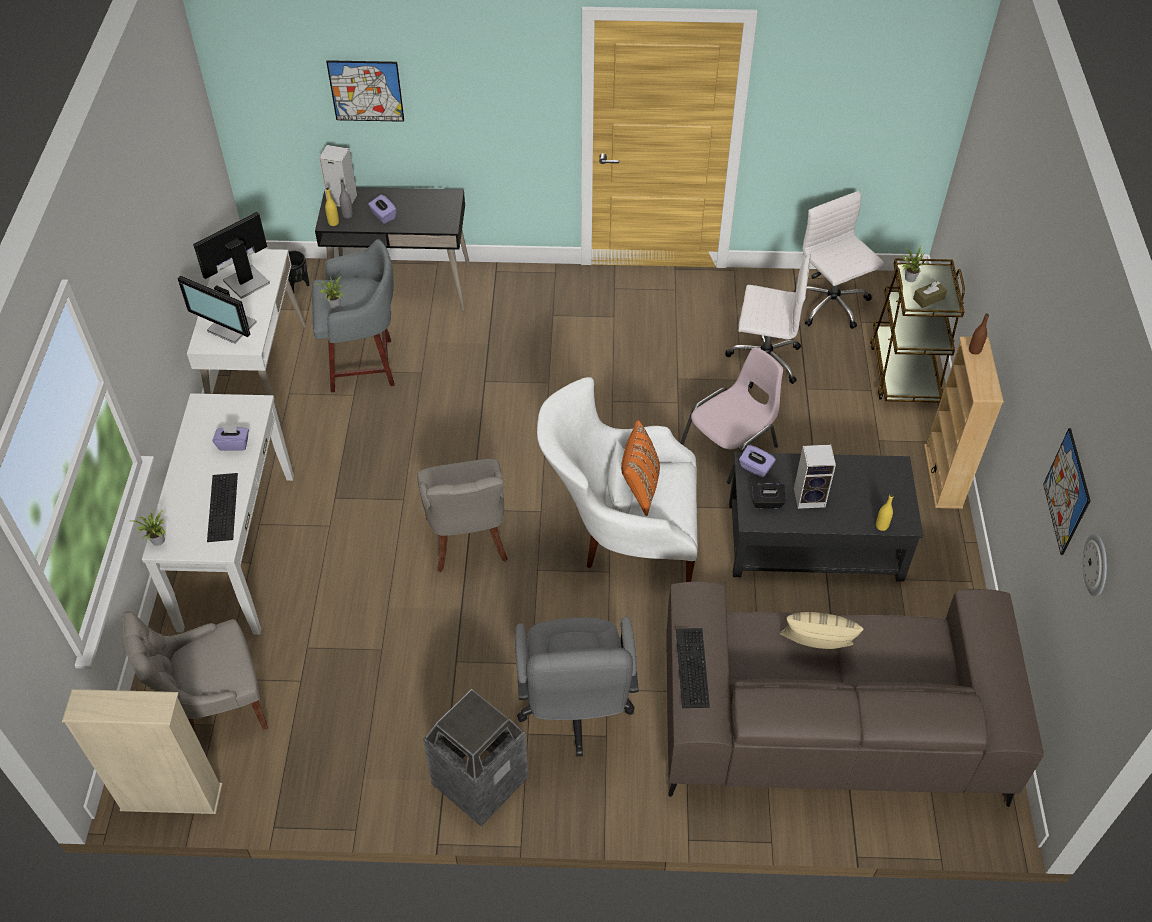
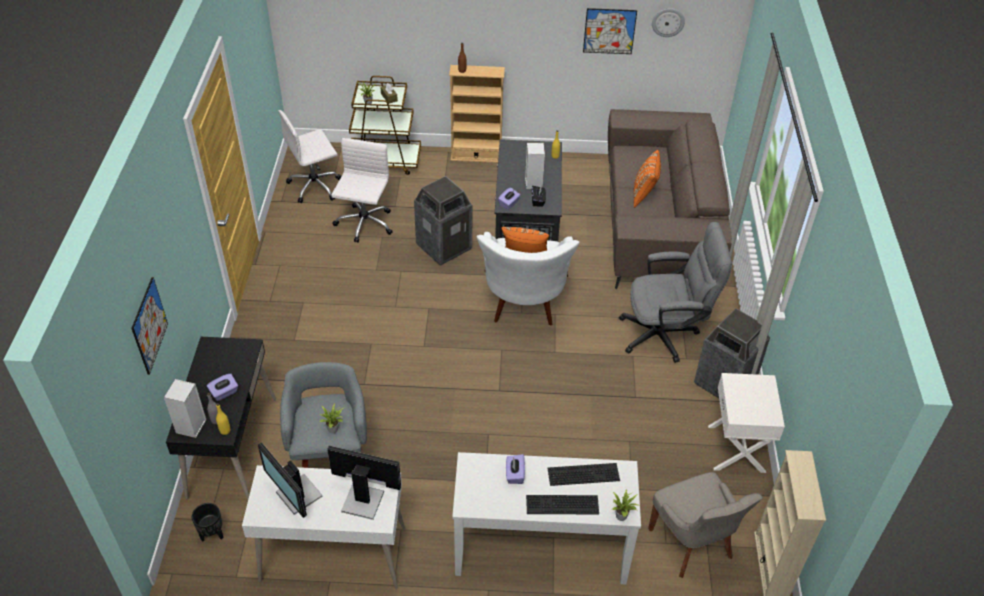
camera: 90 degrees left, 5 degrees down
monitor [177,276,256,344] -> monitor turned 105 degrees counterclockwise [327,446,401,520]
grey chair [417,459,508,572] -> none
keyboard [676,628,710,708] -> keyboard moved to [526,495,599,514]
pink chair [680,347,783,484] -> trash can [414,176,473,266]
beige pillow [779,612,864,649] -> orange pillow [634,150,661,208]
none -> white nightstand [708,373,785,473]

